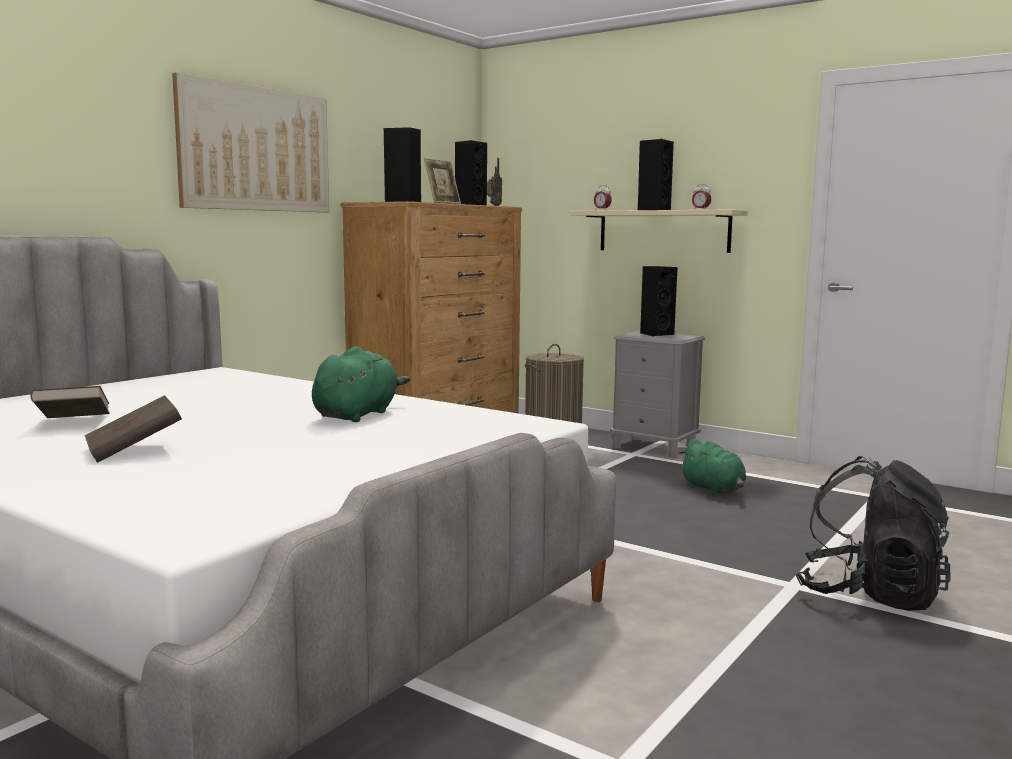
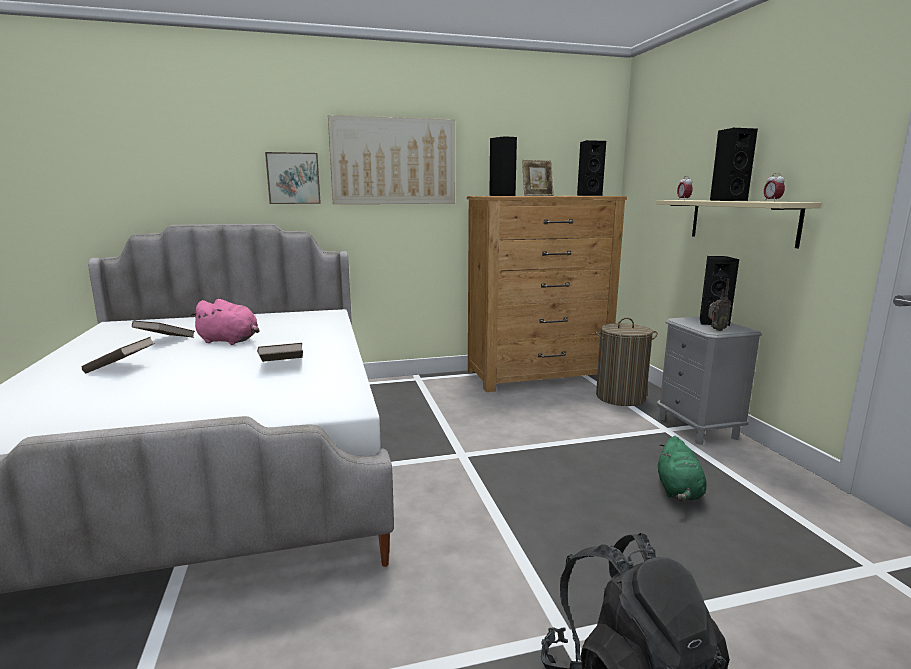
camera: 40 degrees right, 5 degrees up
green plush toy [312,346,410,422] -> brown book [257,343,303,362]
radio [487,158,502,206] -> radio moved to [708,279,731,331]
none -> pink plush toy [190,299,259,345]
none -> picture [265,152,321,204]

